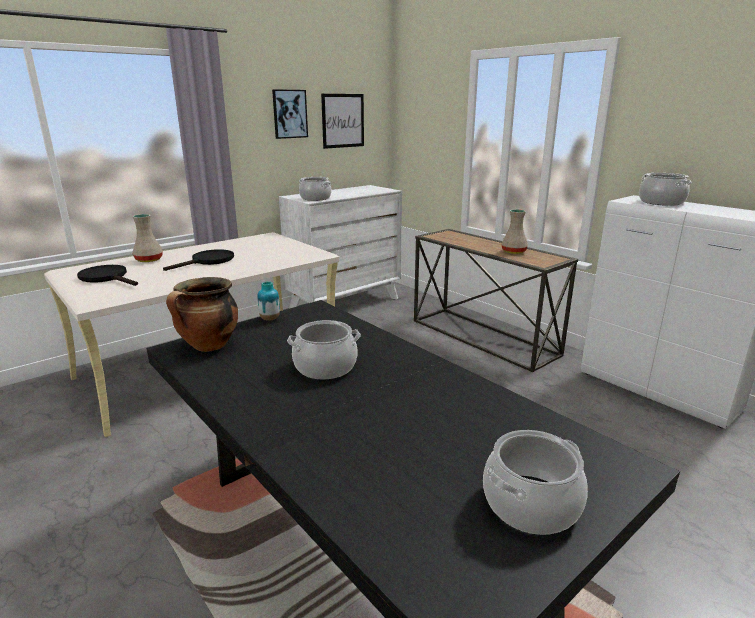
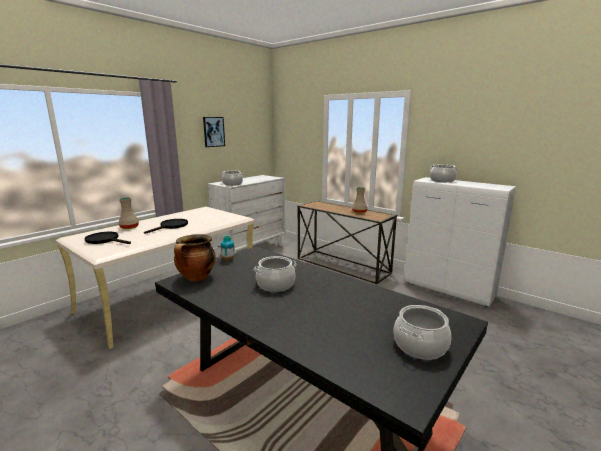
camera: 10 degrees left, 5 degrees down
picture [321,94,364,149] -> none

